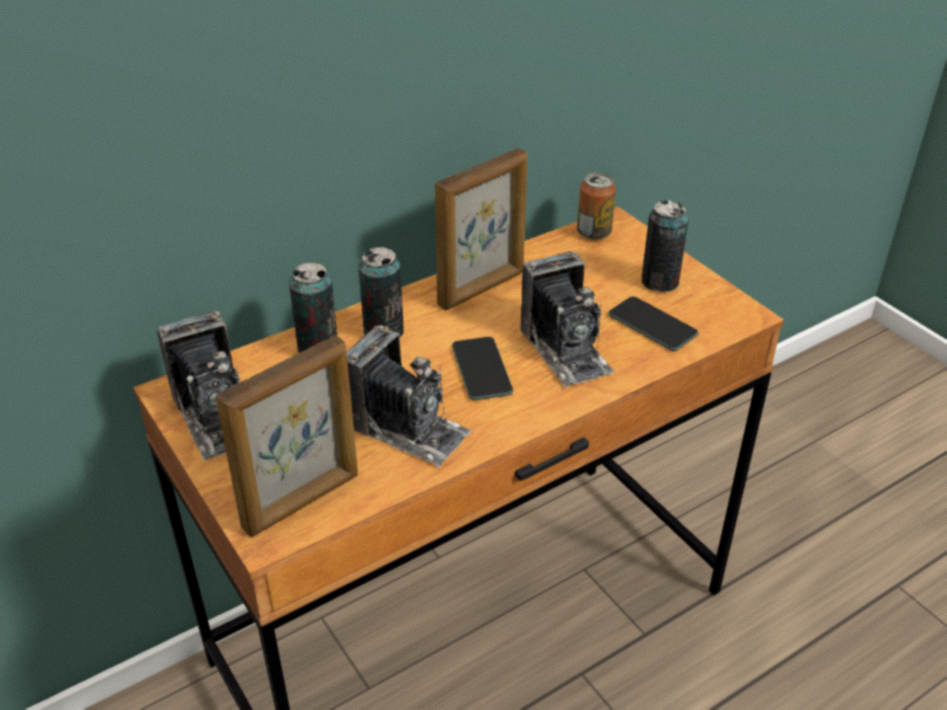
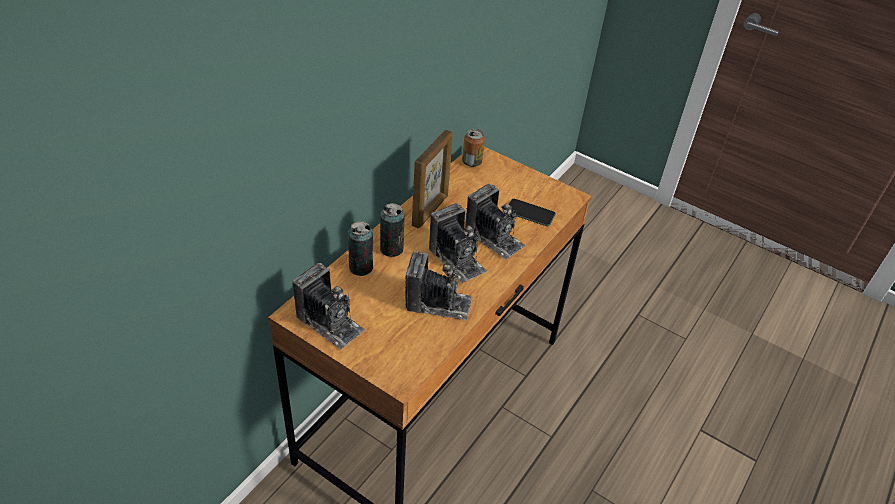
camera: 25 degrees left, 5 degrees up
picture frame [215,335,358,537] -> none
phone [452,337,513,400] -> camera [429,203,487,283]
can [642,200,689,292] -> none

